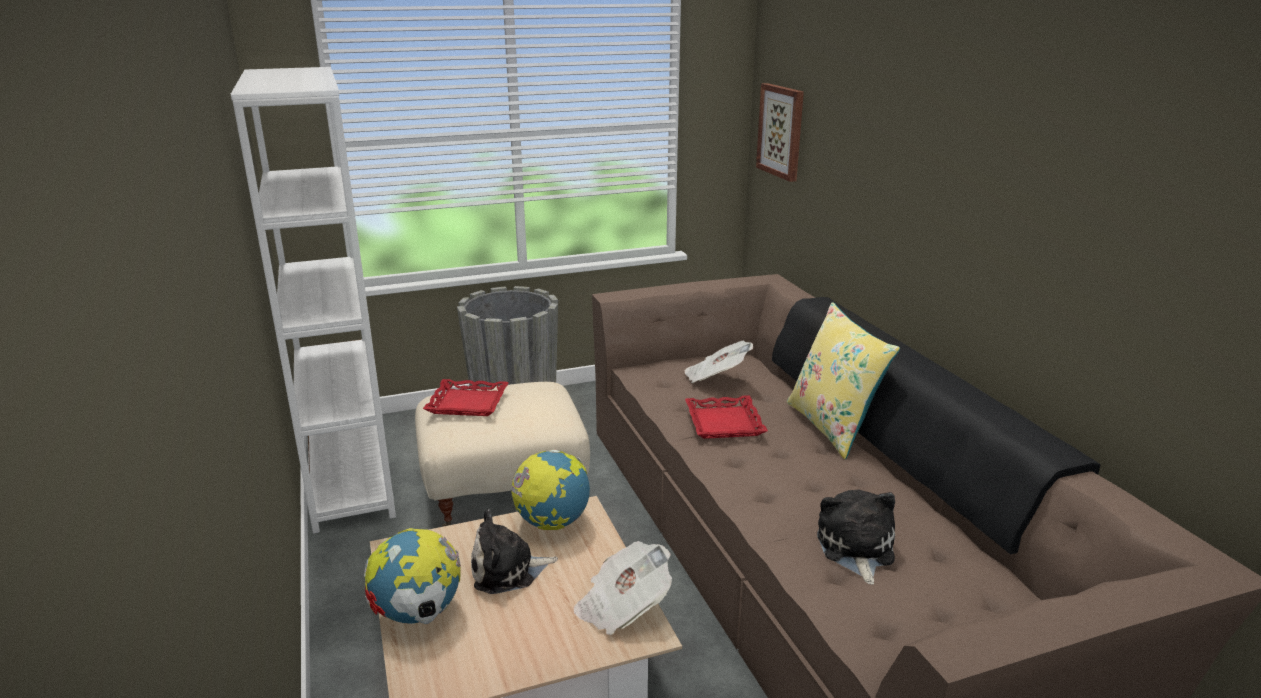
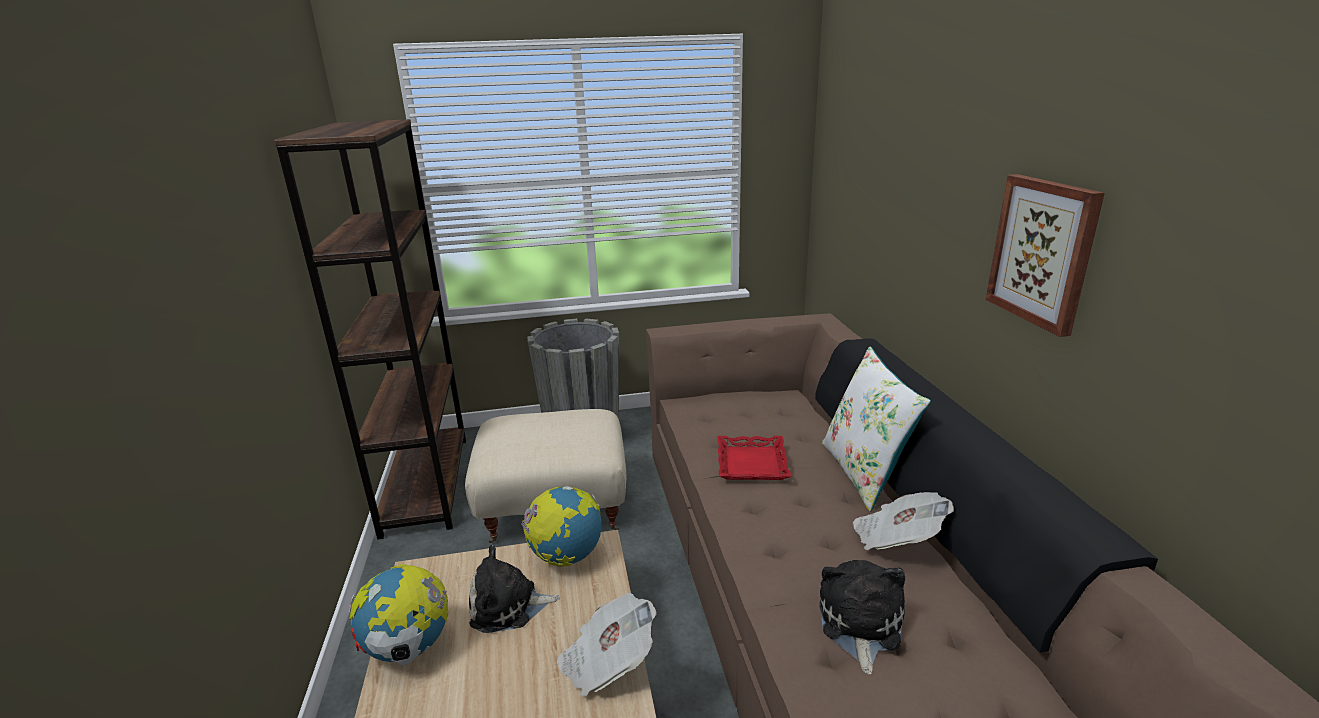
camera: 10 degrees right, 0 degrees up
white bookcase [231,67,396,534] -> brown bookcase [274,119,466,540]
red tray [423,379,509,416] -> none
newspaper [684,340,753,383] -> newspaper moved to [853,492,954,550]
picture [756,83,804,182] -> picture moved to [986,174,1105,337]
yellow pillow [787,302,900,459] -> white pillow [822,347,931,512]

